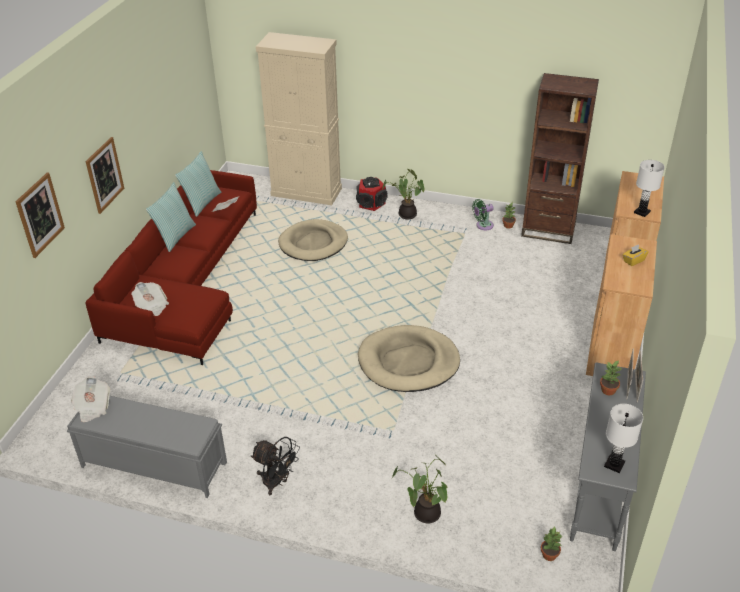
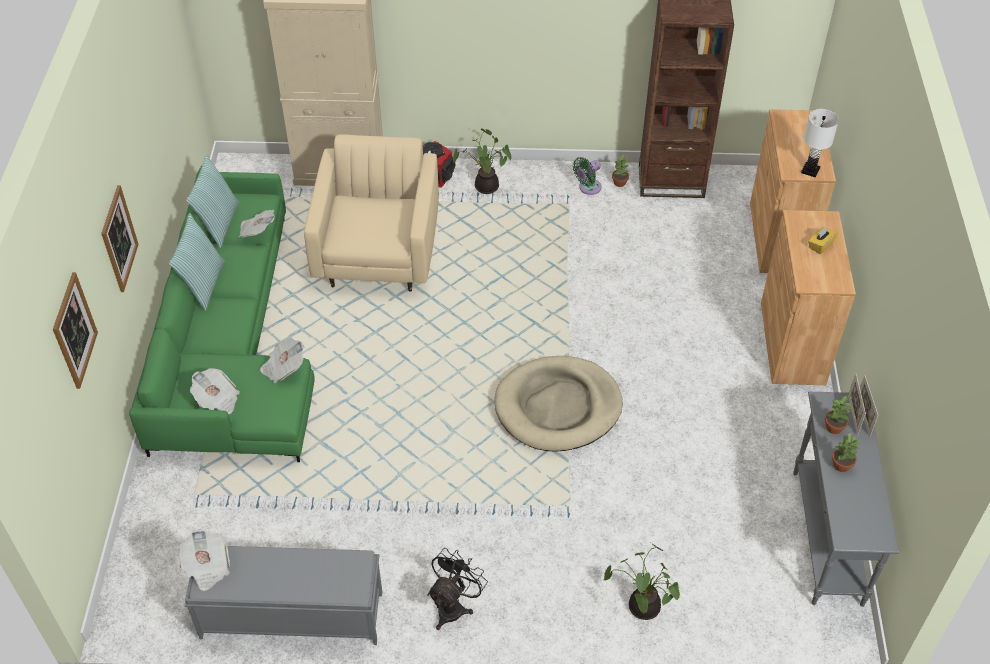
camera: 15 degrees left, 10 degrees up
red sofa [85,170,257,365] -> green sofa [129,166,315,462]
black fan [251,437,300,496] -> black fan turned 75 degrees counterclockwise [427,548,488,630]
beige dog bed [278,219,348,261] -> beige armchair [304,135,439,292]
potted plant [541,527,562,561] -> potted plant moved to [832,433,861,472]
white table lamp [604,404,643,473] -> none
none -> newspaper [260,338,304,383]

